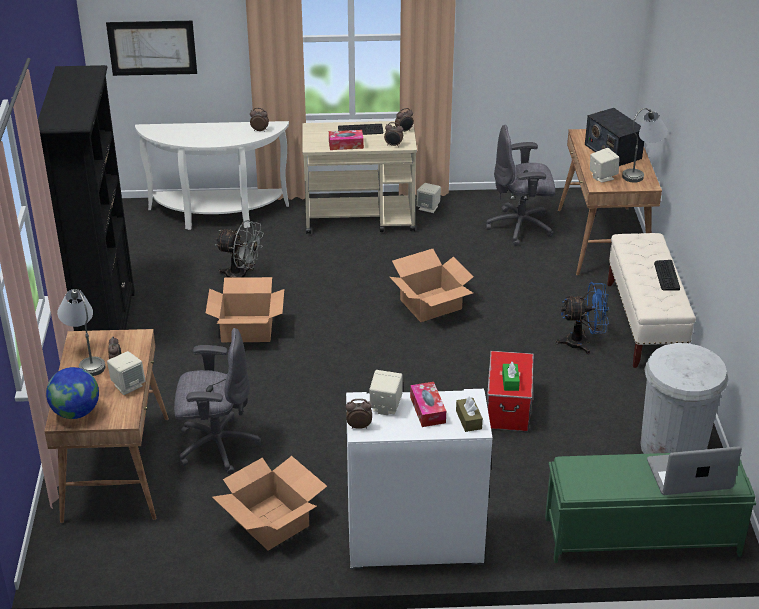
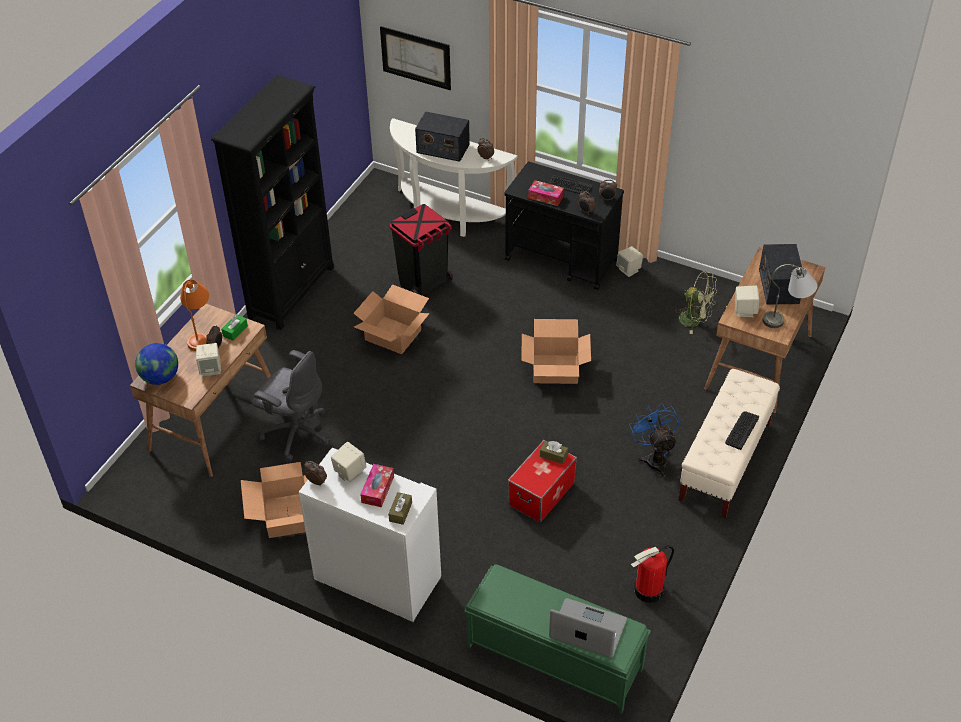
camera: 30 degrees right, 10 degrees up
grey table lamp [57,289,105,376] -> orange table lamp [180,280,209,351]
grey fan [215,220,264,278] -> black trash can [390,204,453,296]
beige cart [302,121,417,234] -> black cart [504,162,624,290]
grey office chair [486,124,555,246] -> green fan [675,271,717,334]
green tissue box [502,362,520,391] -> green tissue box moved to [221,314,248,341]
blue fan [555,282,609,354] -> blue fan turned 135 degrees counterclockwise [629,403,679,478]
white trash can [640,343,728,454] -> fire extinguisher [631,545,674,603]
none -> radio [415,111,470,162]
none -> brown tissue box [540,441,568,464]

